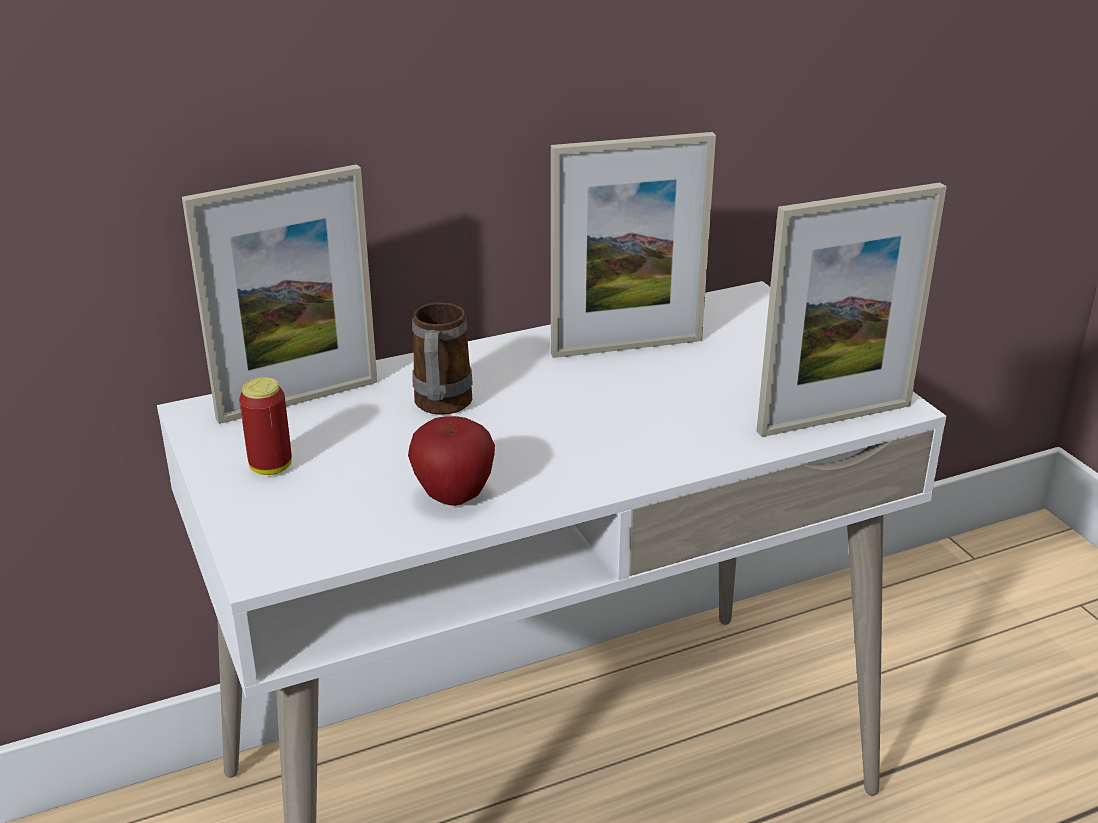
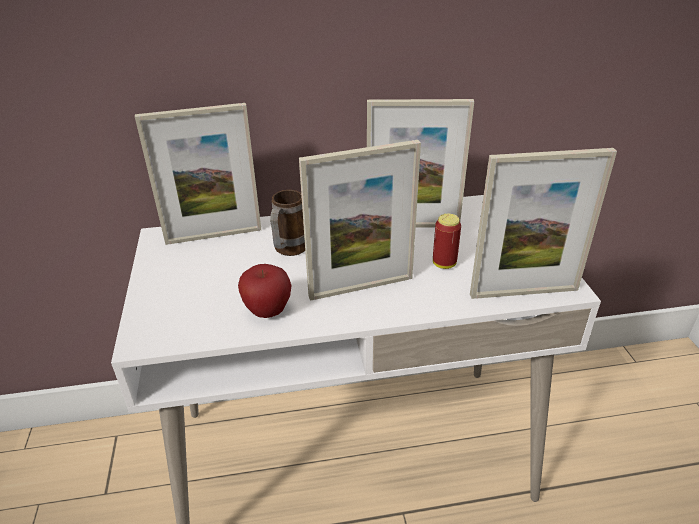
camera: 15 degrees right, 5 degrees up
can [239,377,292,475] -> can moved to [433,214,461,269]
none -> picture frame [299,140,421,301]

